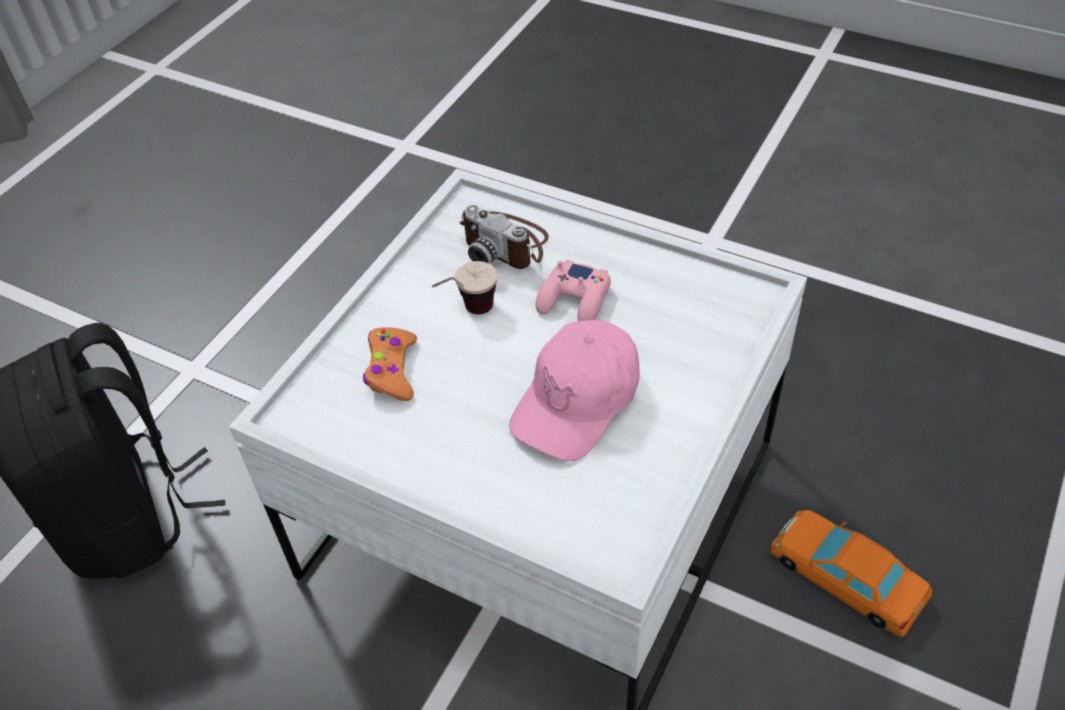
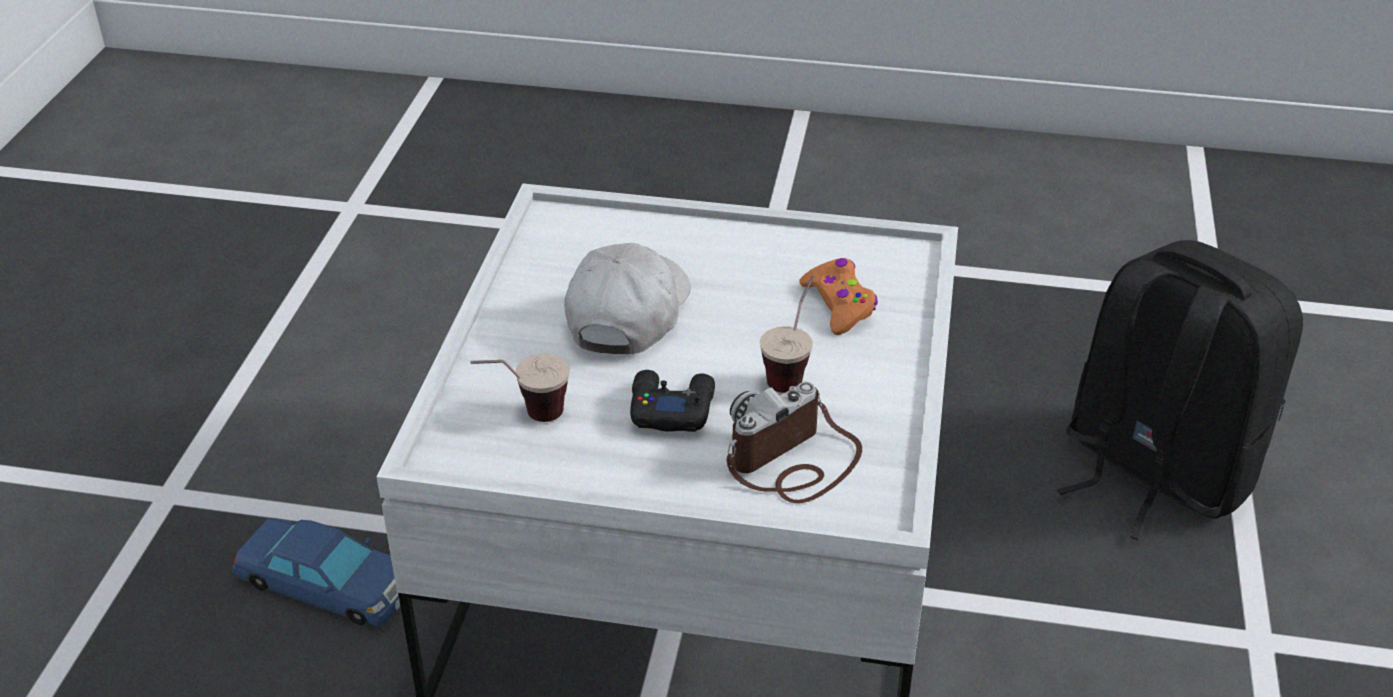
camera: 160 degrees right, 10 degrees down
camera [459,205,549,269] -> camera turned 60 degrees counterclockwise [726,382,862,503]
pink cap [509,320,640,461] -> white cap [564,243,691,354]
pink game controller [536,260,611,322] -> black game controller [630,370,715,432]
orange toy car [771,510,932,637] -> blue toy car [232,518,400,627]
none -> cup [470,354,570,422]

